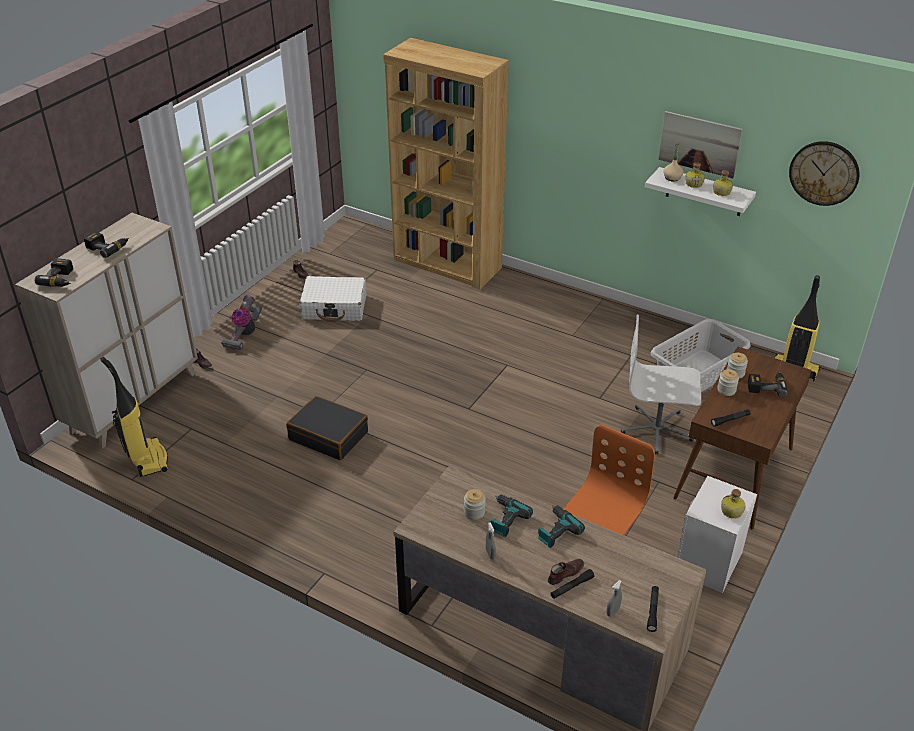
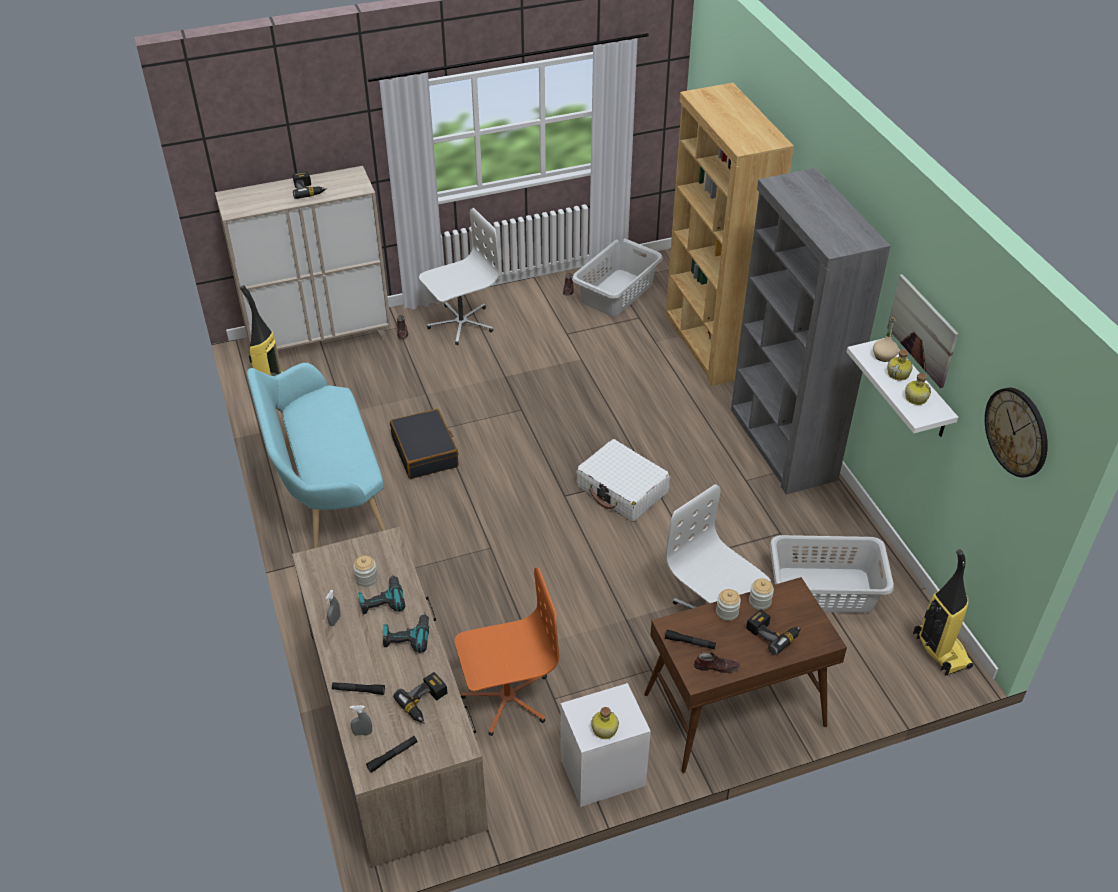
camera: 40 degrees right, 5 degrees up
power drill [35,258,73,287] -> power drill moved to [393,672,447,724]
vacuum cleaner [221,295,262,350] -> white office chair [419,208,500,345]
white suitcase [300,276,367,322] -> white suitcase moved to [576,439,670,522]
brown shoe [548,559,584,585] -> brown shoe moved to [694,651,740,673]
none -> turquoise bench [247,363,386,549]
none -> grey laundry basket [572,238,663,316]
none -> grey bookcase [731,168,891,495]

